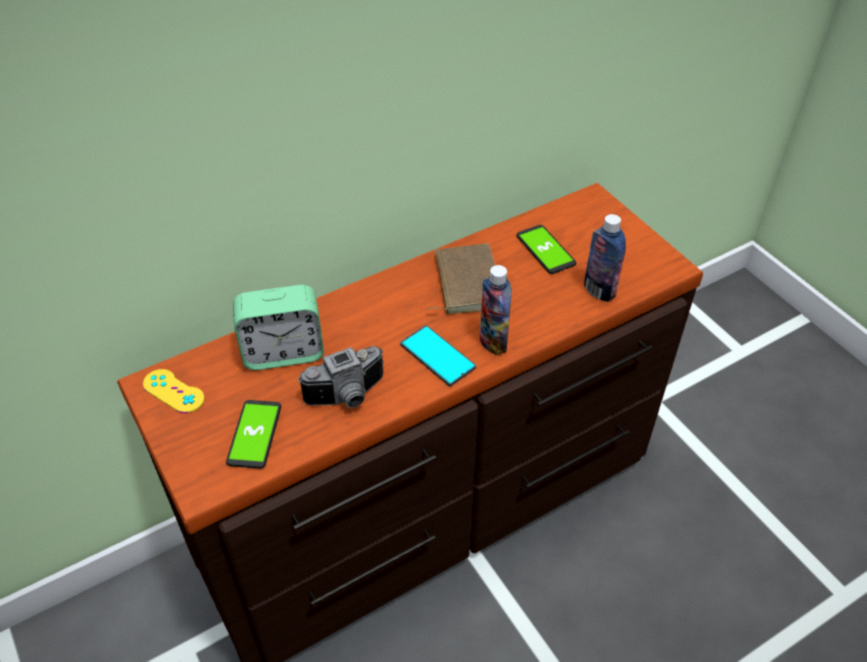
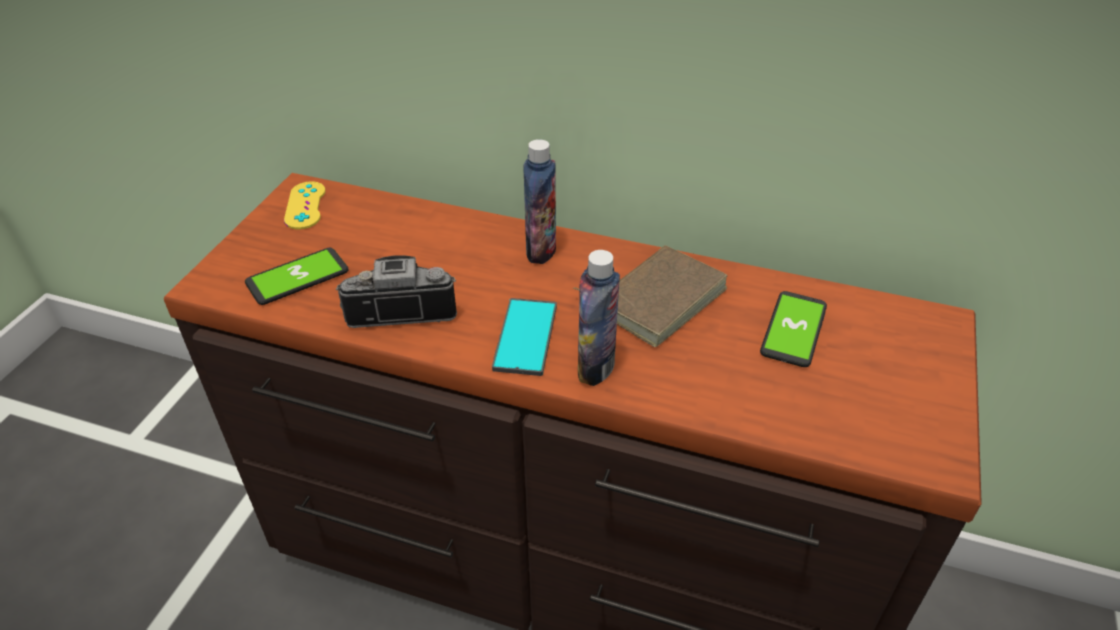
camera: 50 degrees right, 5 degrees down
alarm clock [233,285,324,370] -> none
camera [298,346,384,408] -> camera turned 150 degrees clockwise [336,255,457,328]
bottle [584,214,626,302] -> bottle moved to [523,139,556,264]

